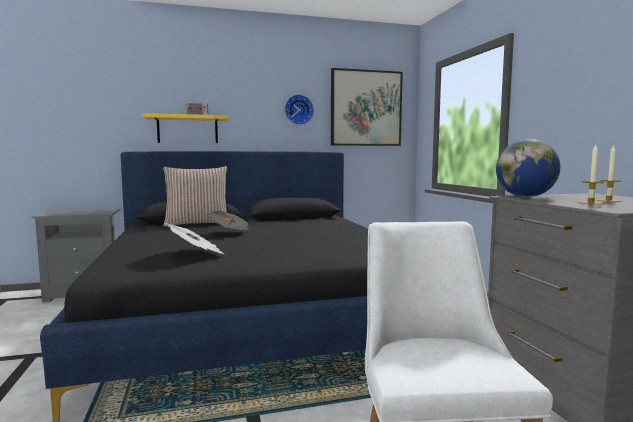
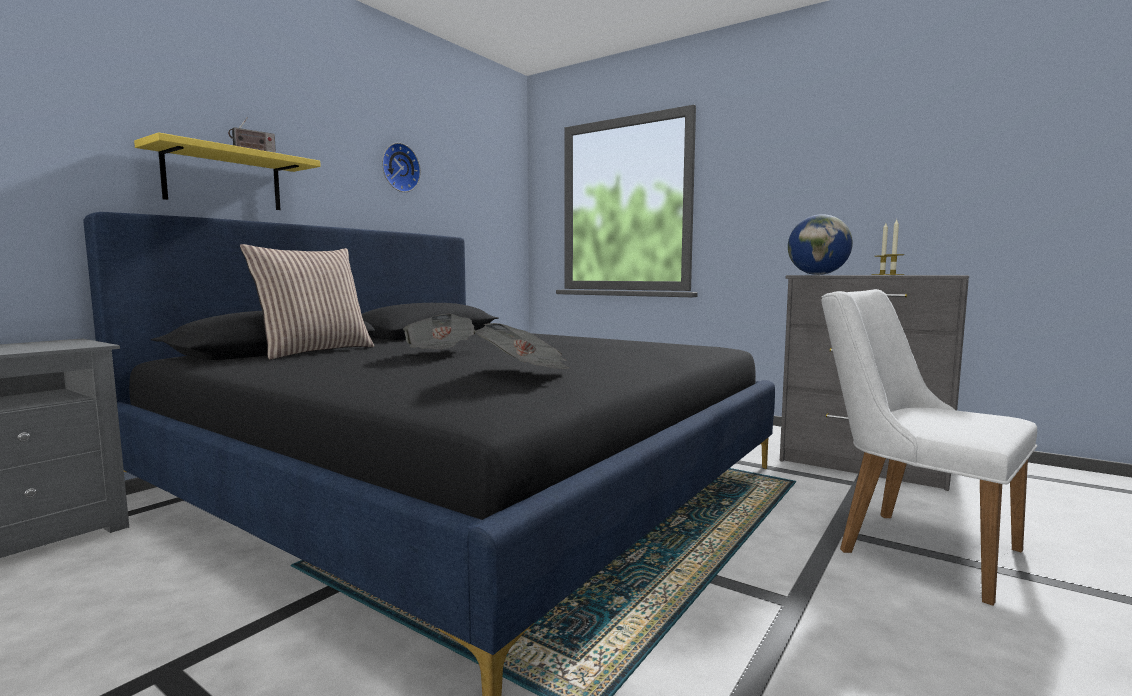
camera: 40 degrees left, 0 degrees up
picture [331,68,403,146] -> none

